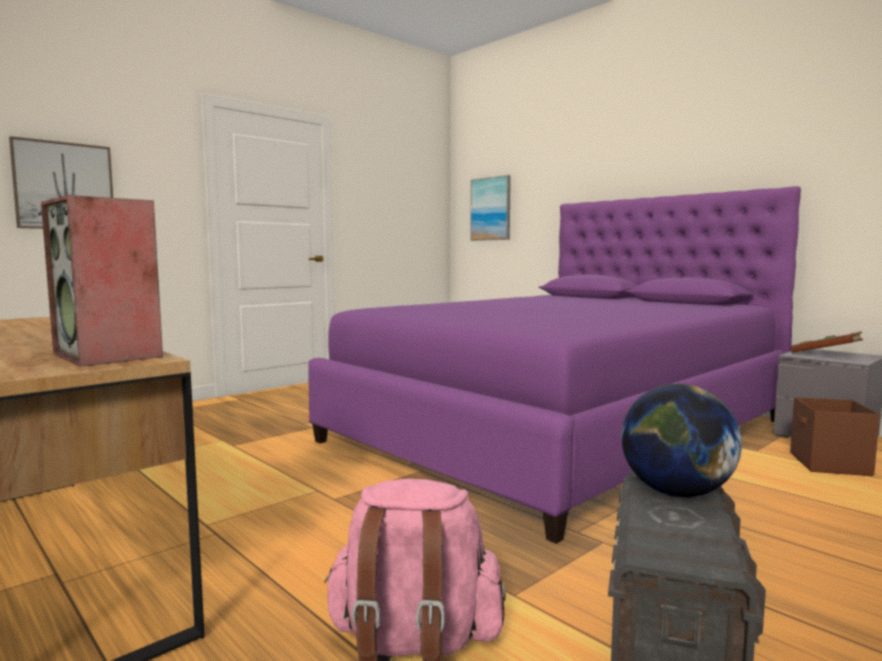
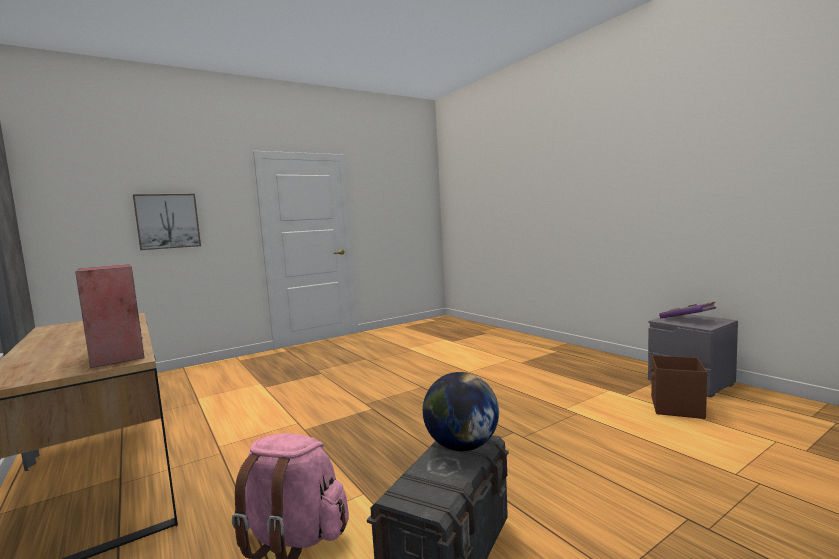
camera: 10 degrees right, 0 degrees up
purple bed [308,186,801,544] -> none
picture [470,175,511,241] -> none
brown book [791,331,863,353] -> purple book [659,302,716,318]

